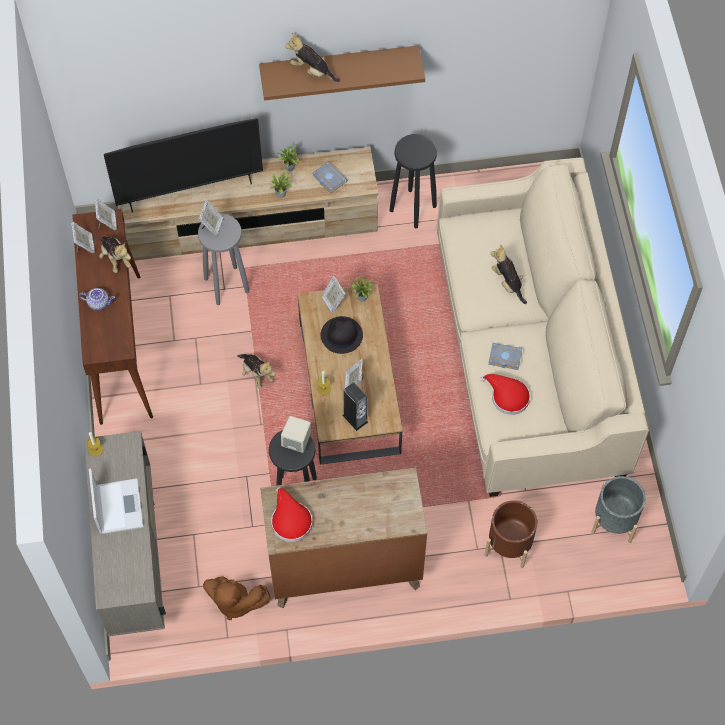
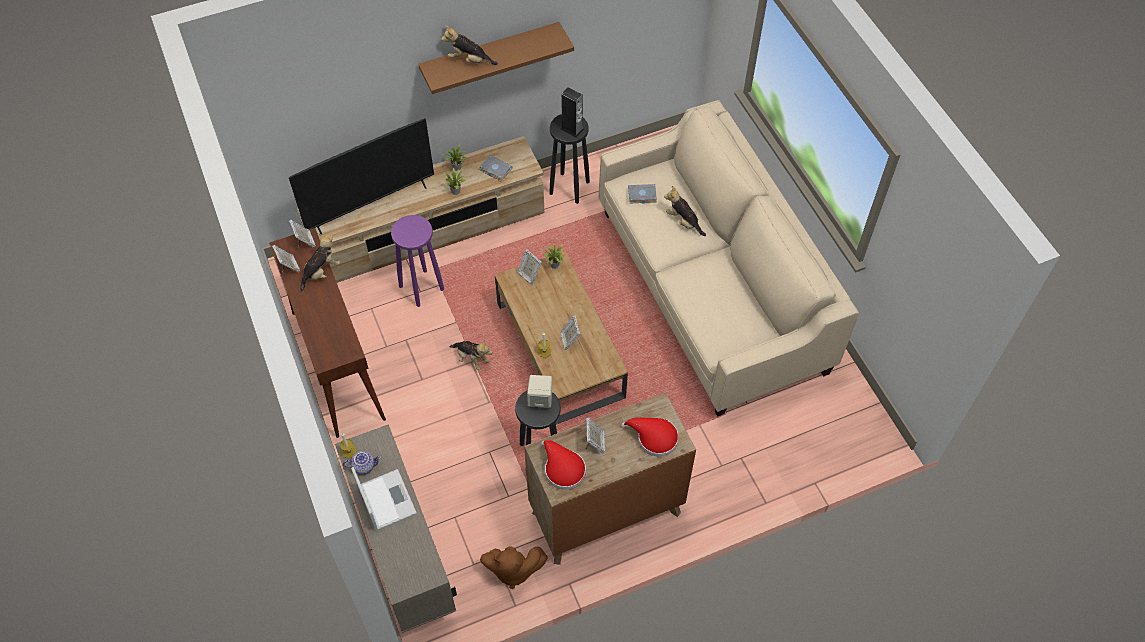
camera: 15 degrees left, 5 degrees down
teapot [79,288,115,311] -> teapot moved to [343,451,381,475]
plush toy [98,236,131,273] -> plush toy turned 90 degrees counterclockwise [300,234,340,292]
grey stool [198,214,250,305] -> purple stool [391,215,444,307]
picture frame [199,200,223,236] -> picture frame moved to [585,418,605,453]
black hat [321,316,363,354] -> none
speaker [343,382,368,431] -> speaker moved to [561,87,584,138]
red hat [480,374,530,415] -> red hat moved to [621,418,679,457]
brown planter [485,500,538,568] -> none
grey book [488,343,522,370] -> grey book moved to [628,184,657,204]
grey planter [591,476,646,543] -> none

